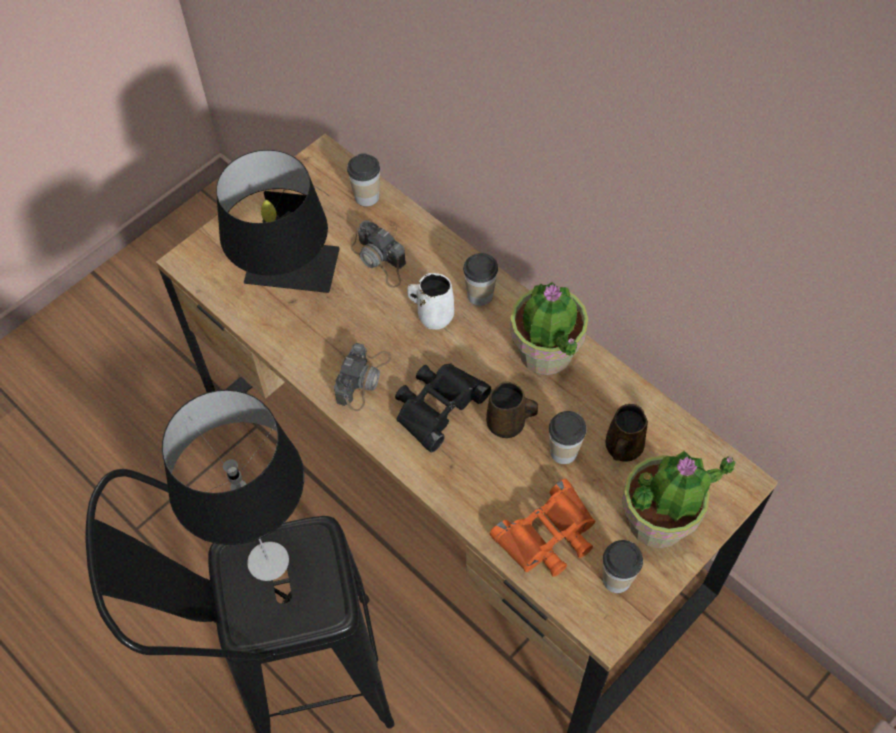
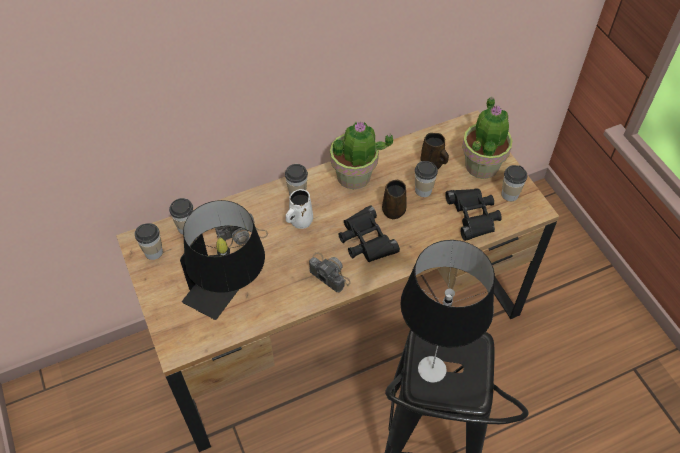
camera: 70 degrees left, 5 degrees down
orange binoculars [490,479,596,577] -> black binoculars [445,188,502,241]
none -> cup [135,223,163,260]

